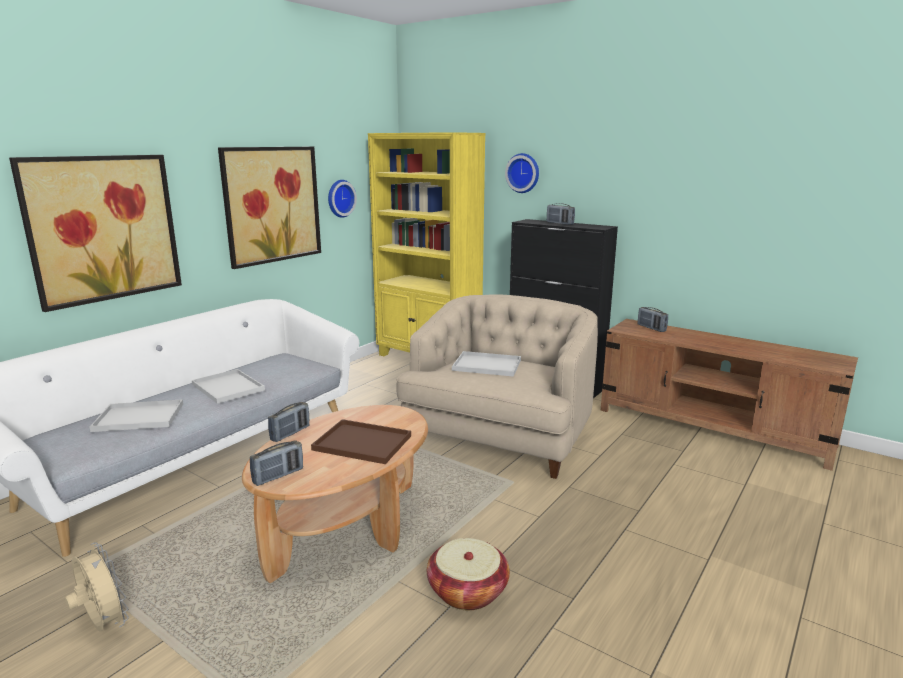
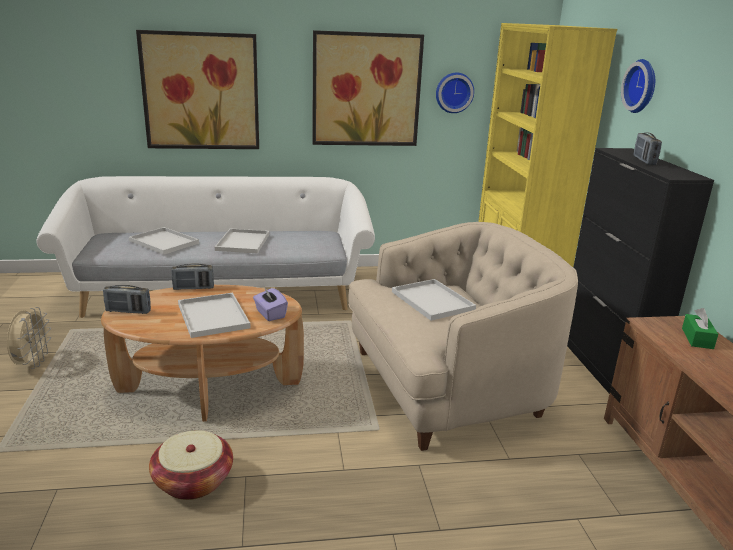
camera: 45 degrees right, 5 degrees up
brown tray [311,419,411,464] -> white tray [178,293,251,338]
radio [638,307,668,332] -> green tissue box [682,308,718,349]
none -> purple tissue box [253,287,288,321]

